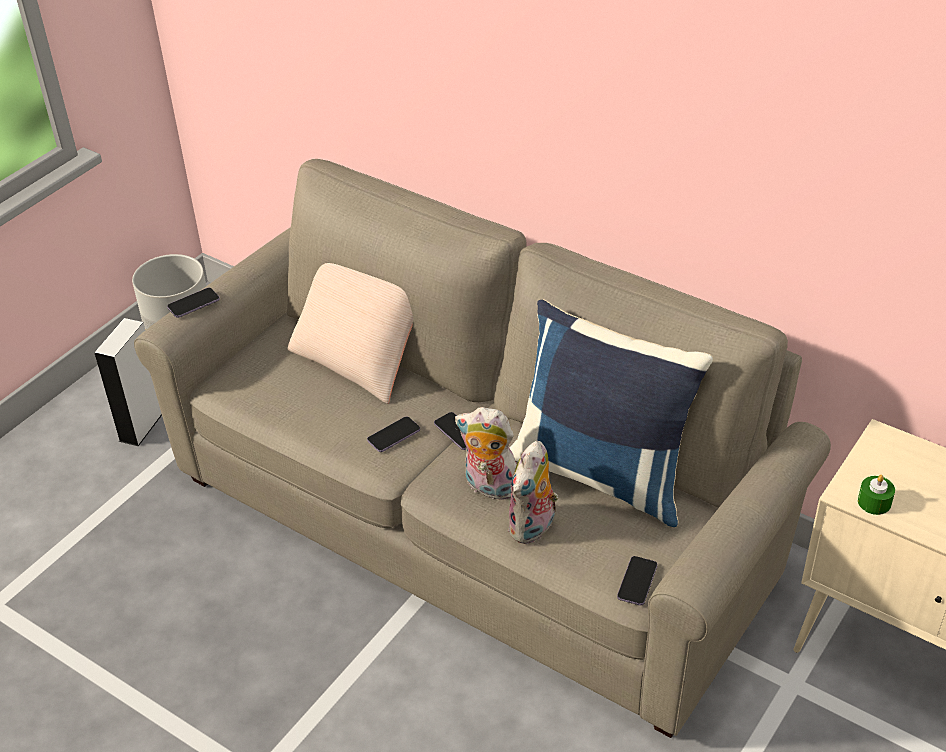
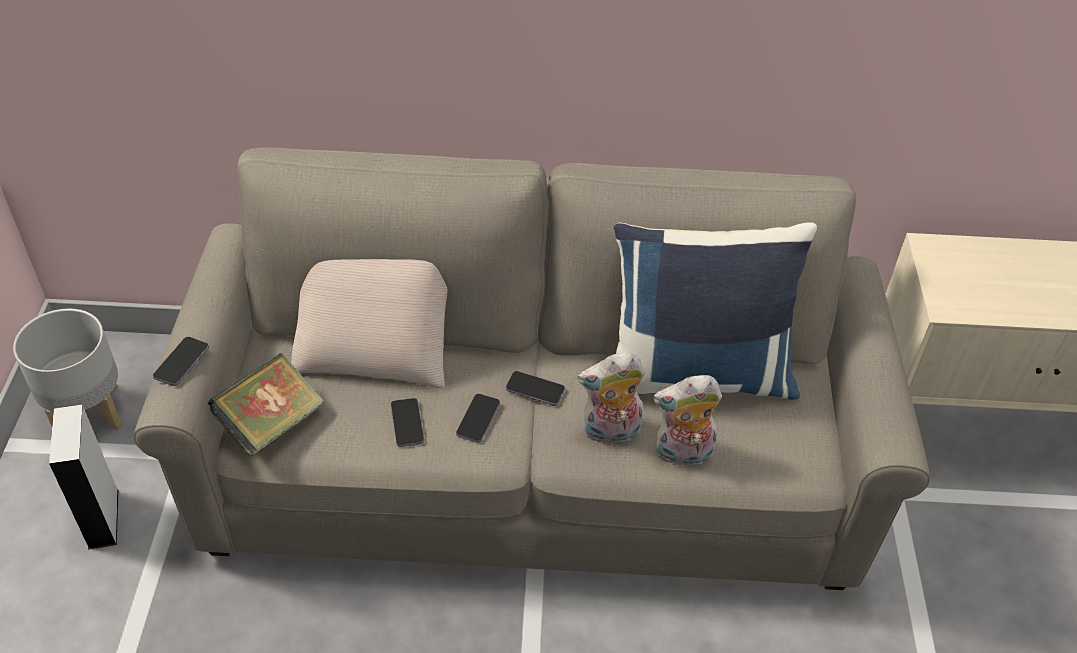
camera: 35 degrees left, 5 degrees up
plush toy [508,441,559,544] -> plush toy turned 90 degrees clockwise [653,375,722,466]
phone [617,556,657,605] -> phone moved to [391,398,424,447]
green candle [858,475,895,515] -> none
none -> book [208,353,324,458]

